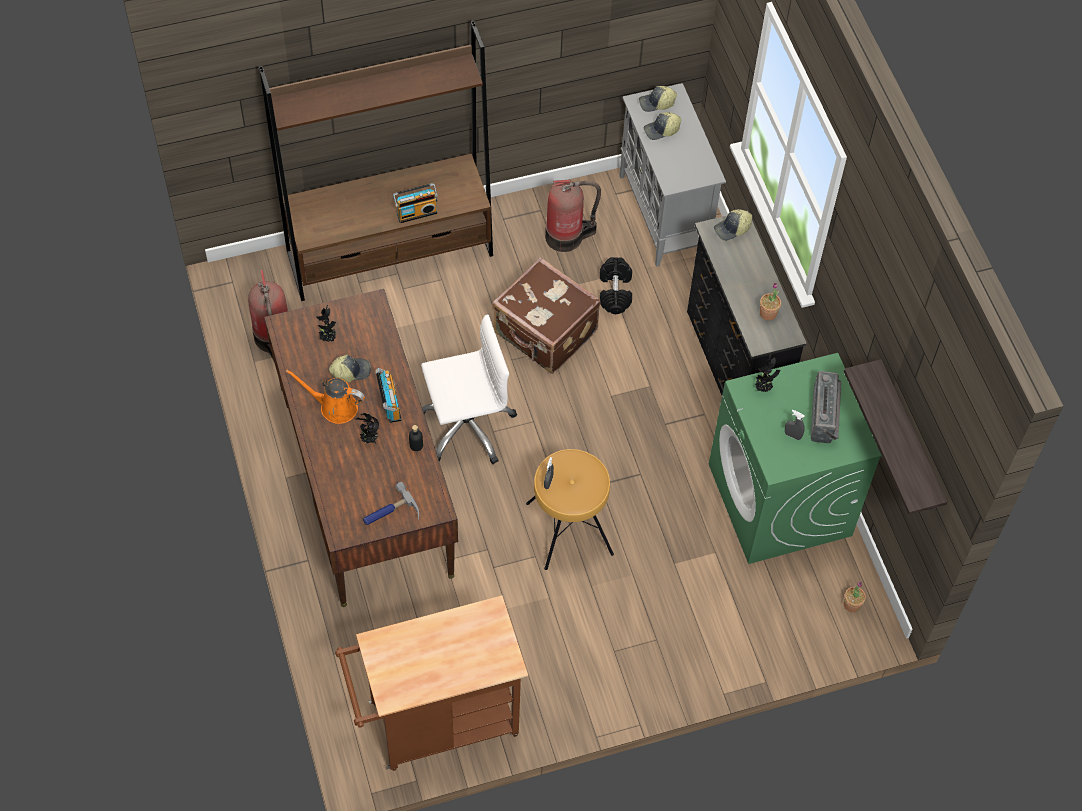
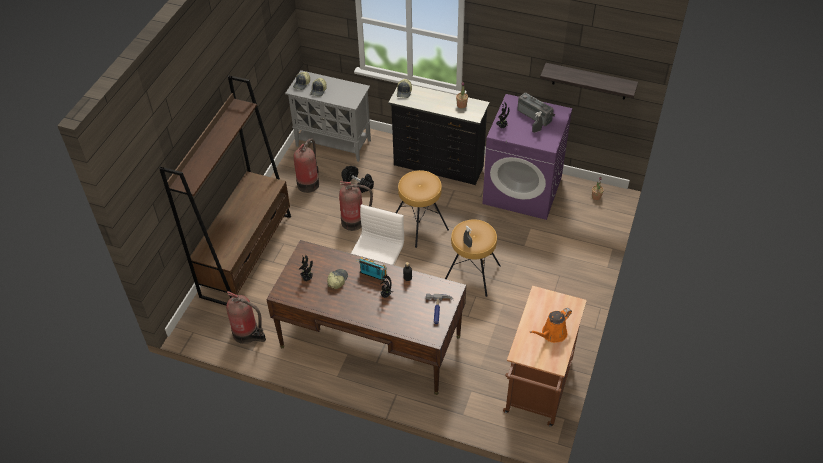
camera: 50 degrees left, 10 degrees down
orange watering can [285,369,365,424] -> orange watering can moved to [530,308,572,343]
radio [393,183,438,223] -> none
brown suitcase [492,257,601,374] -> fire extinguisher [339,181,373,231]
green washing machine [709,353,882,564] -> purple washing machine [482,94,572,220]
none -> brown stool [396,170,449,248]

